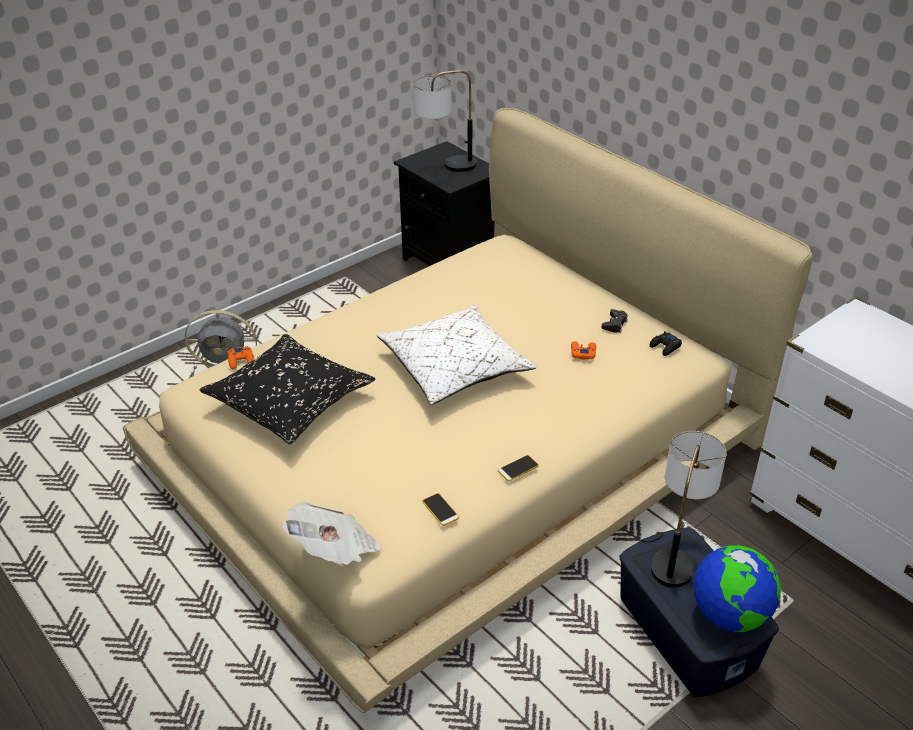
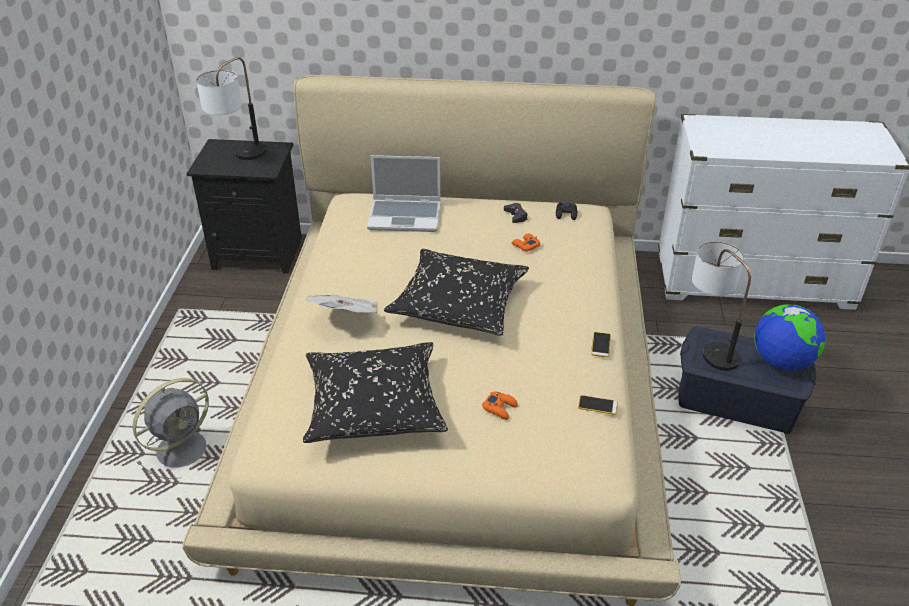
camera: 45 degrees left, 0 degrees up
orange game controller [228,346,254,370] -> orange game controller moved to [482,391,518,420]
newspaper [281,502,382,566] -> newspaper moved to [306,295,378,313]
white pillow [377,305,537,405] -> black pillow [384,249,529,336]
none -> laptop [367,155,441,232]

